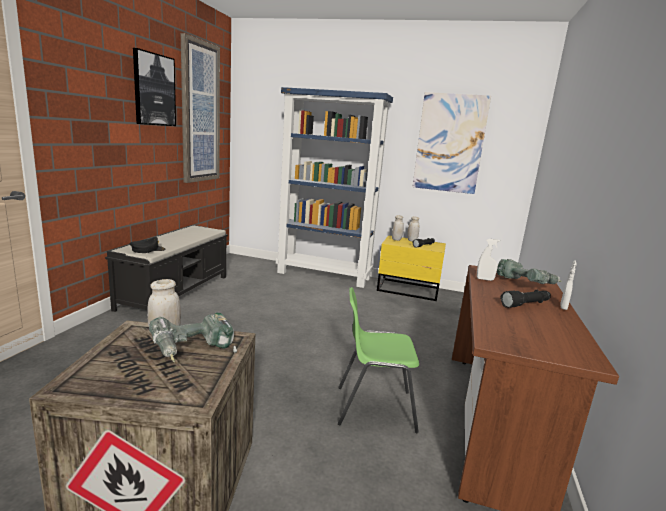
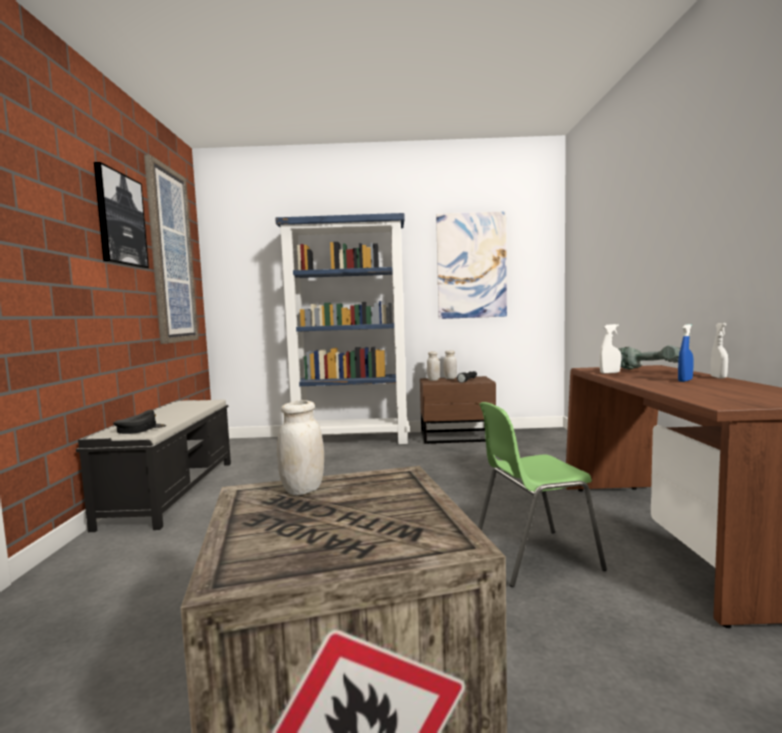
camera: 15 degrees left, 10 degrees down
power drill [149,313,237,362] -> none
yellow nightstand [377,235,446,301] -> brown nightstand [420,376,496,444]
black flashlight [500,290,551,308] -> blue spray bottle [678,324,694,382]

